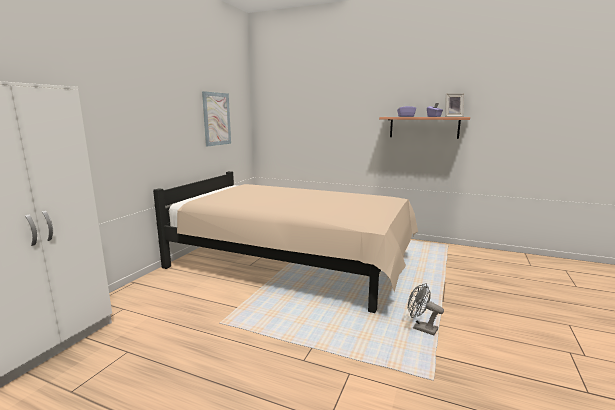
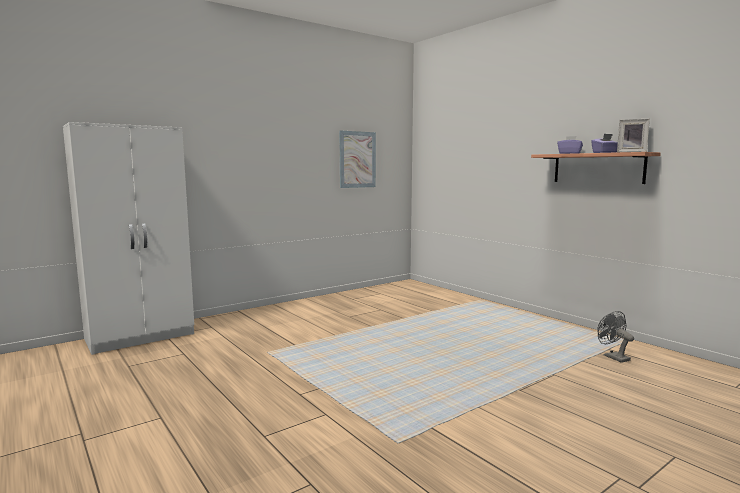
camera: 30 degrees right, 5 degrees down
beige bed [153,171,418,313] -> none
grey fan [408,283,444,335] -> grey fan moved to [597,311,634,363]

